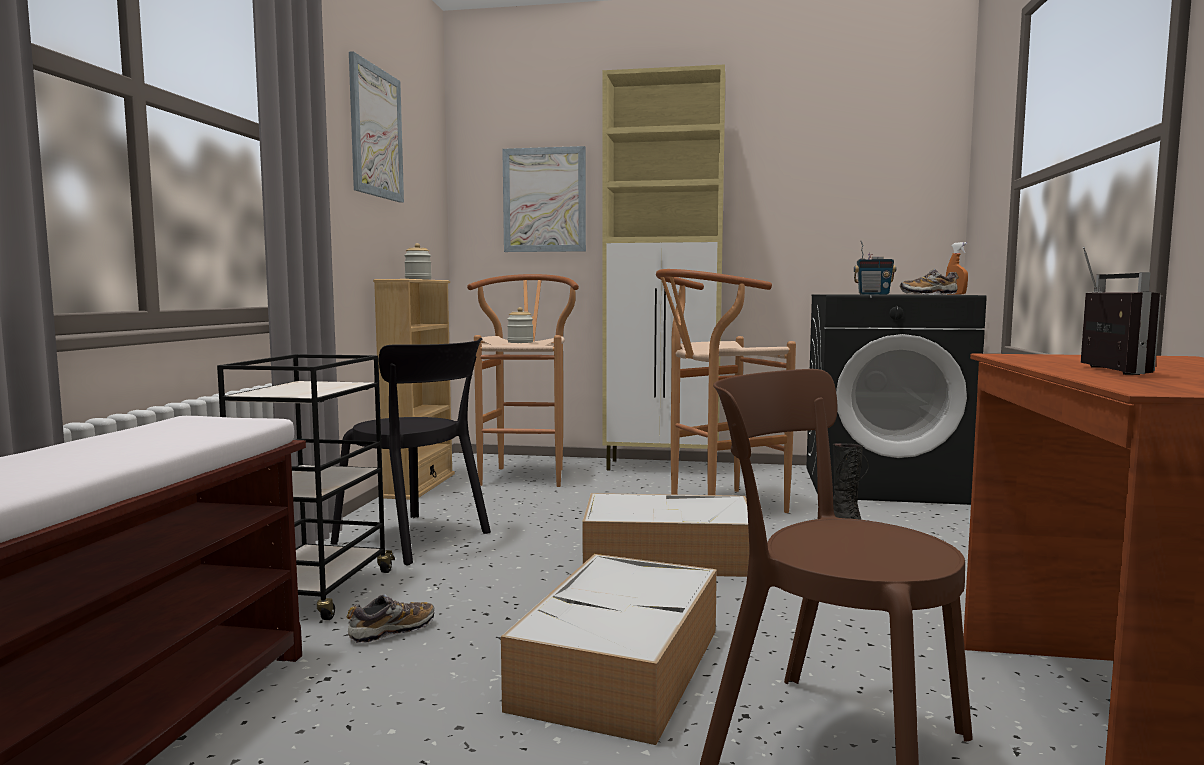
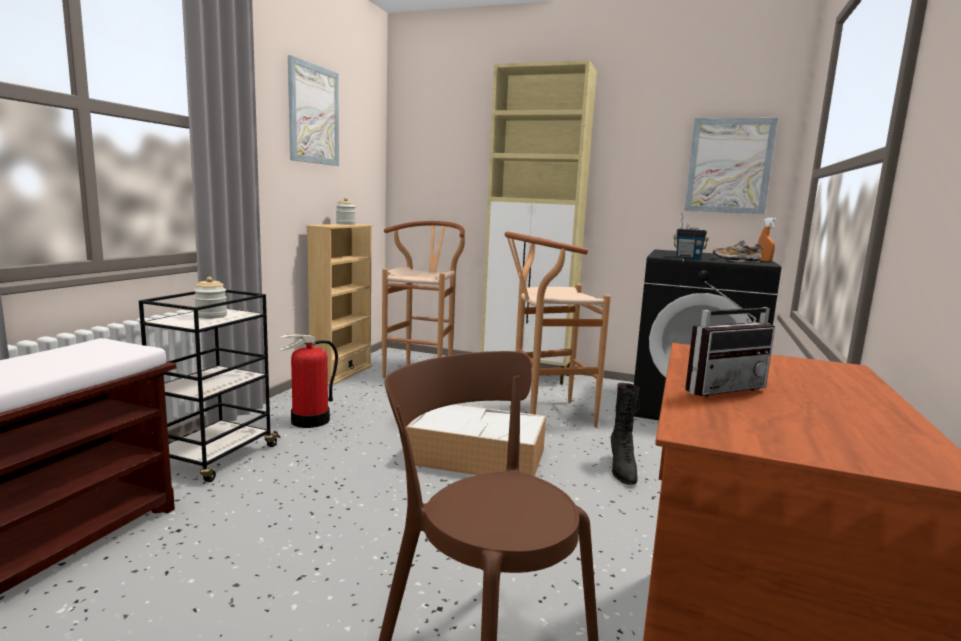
camera: 10 degrees right, 5 degrees up
black chair [331,338,491,565] -> fire extinguisher [277,334,338,428]
shoe [347,594,434,643] -> none
storage box [501,554,717,745] -> none
picture [502,146,586,252] -> picture moved to [684,118,778,214]
jar [507,307,533,343] -> jar moved to [194,277,227,319]
radio [1081,247,1161,375] -> radio turned 45 degrees clockwise [685,281,775,396]

